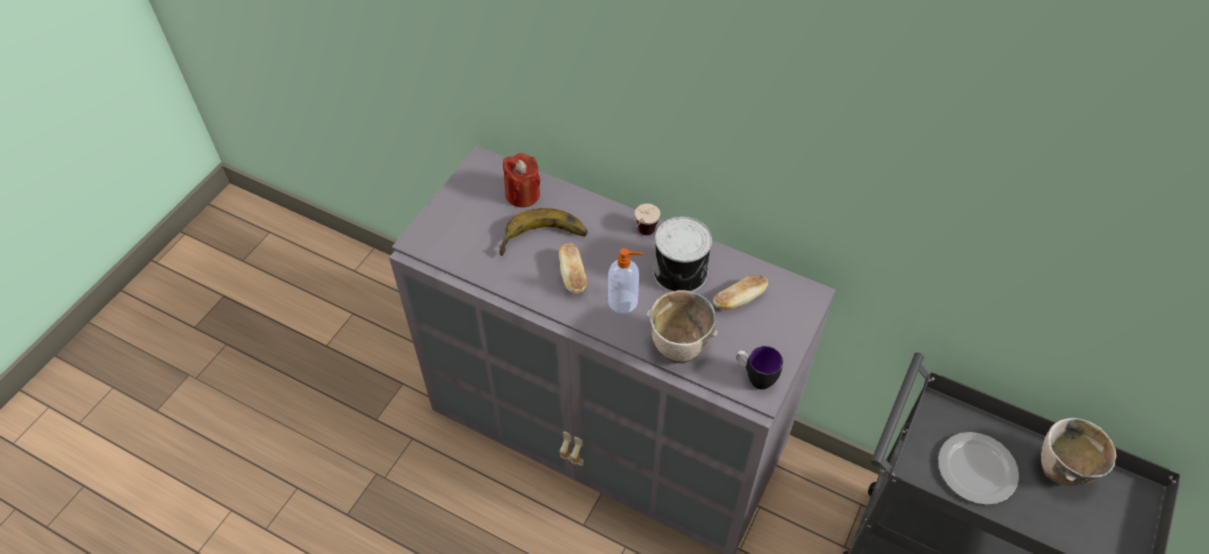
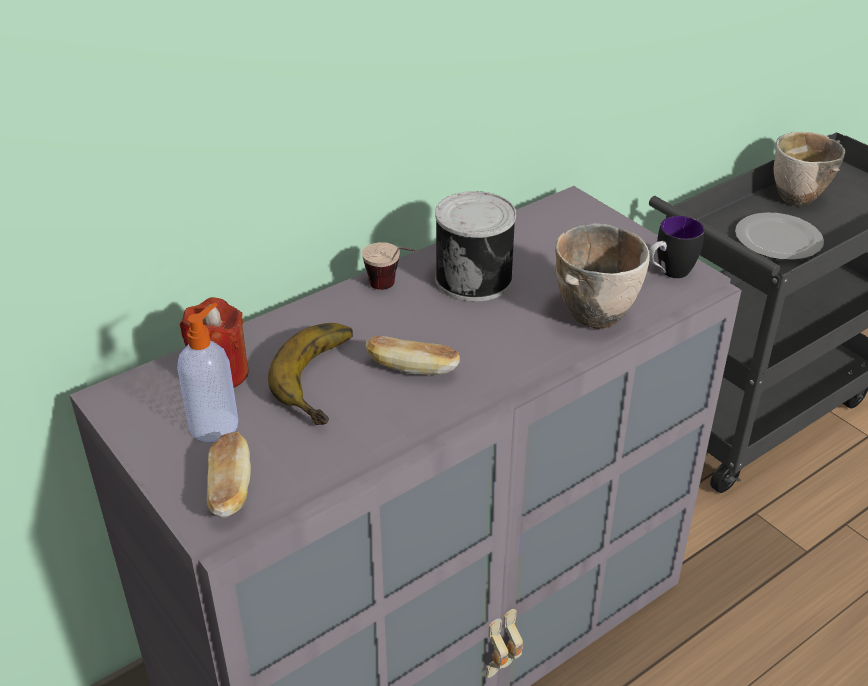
camera: 65 degrees left, 15 degrees down
soap dispenser [608,248,643,314] -> soap dispenser moved to [177,303,238,442]
bread [713,275,768,310] -> bread moved to [207,432,251,518]

